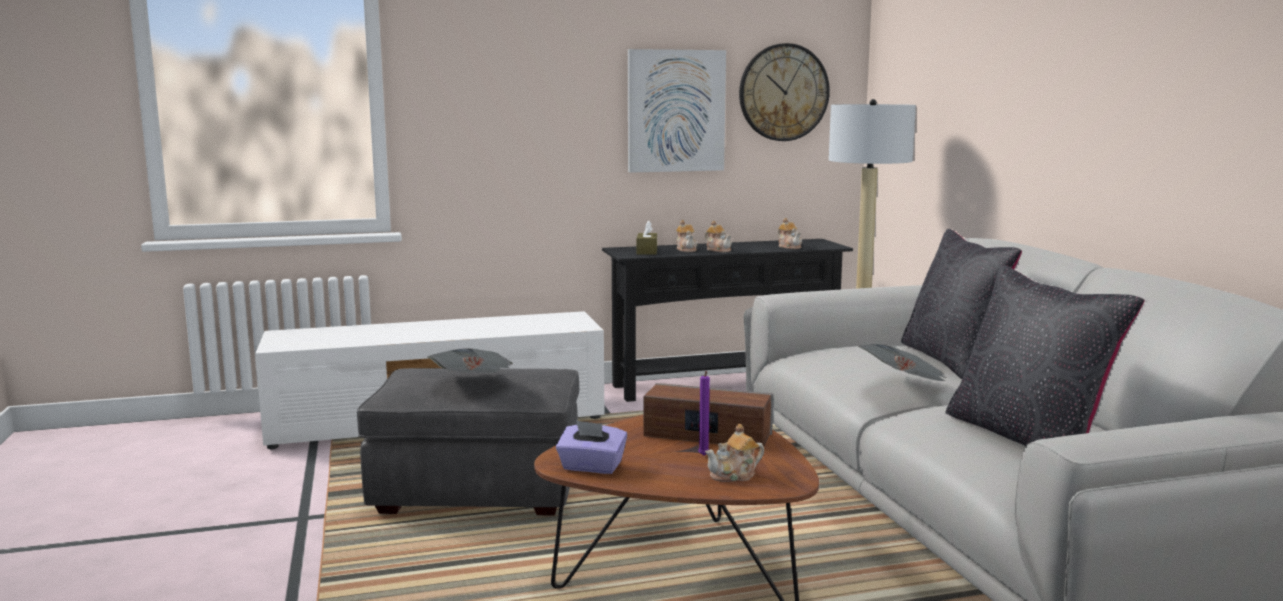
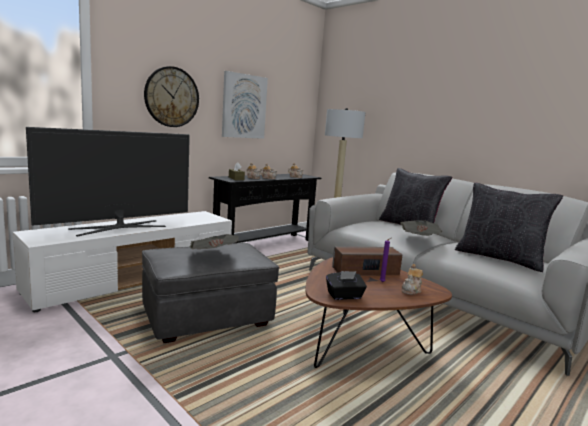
camera: 30 degrees left, 0 degrees up
purple tissue box [556,420,627,474] -> black tissue box [326,271,367,300]
wall clock [739,43,830,141] -> wall clock moved to [144,66,199,127]
none -> television [26,127,190,237]

